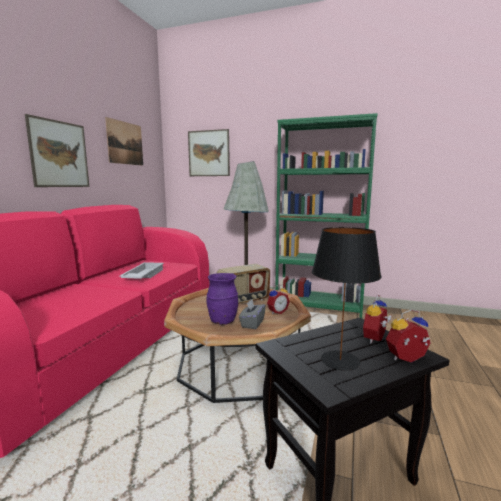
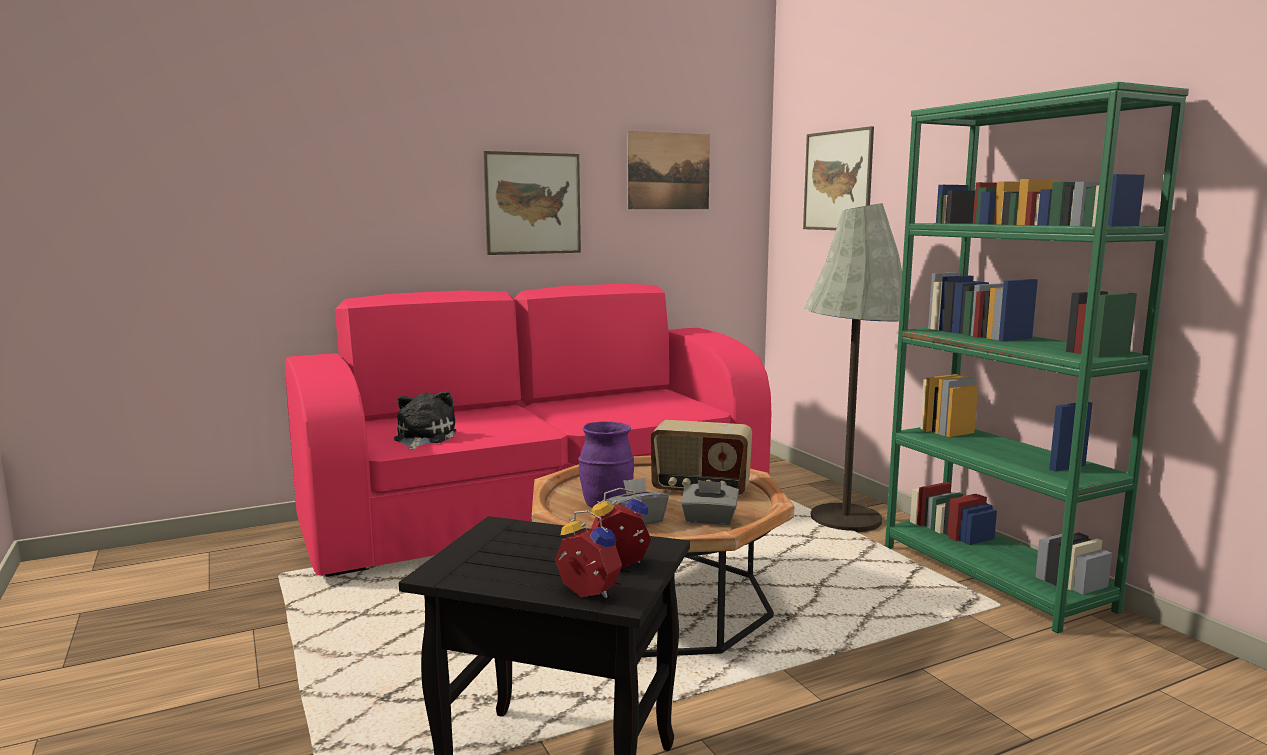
camera: 45 degrees right, 0 degrees up
white tray [119,262,164,279] -> none
alarm clock [267,285,290,314] -> grey tissue box [681,480,739,525]
black table lamp [312,227,381,371] -> none
none -> plush toy [394,391,457,450]

